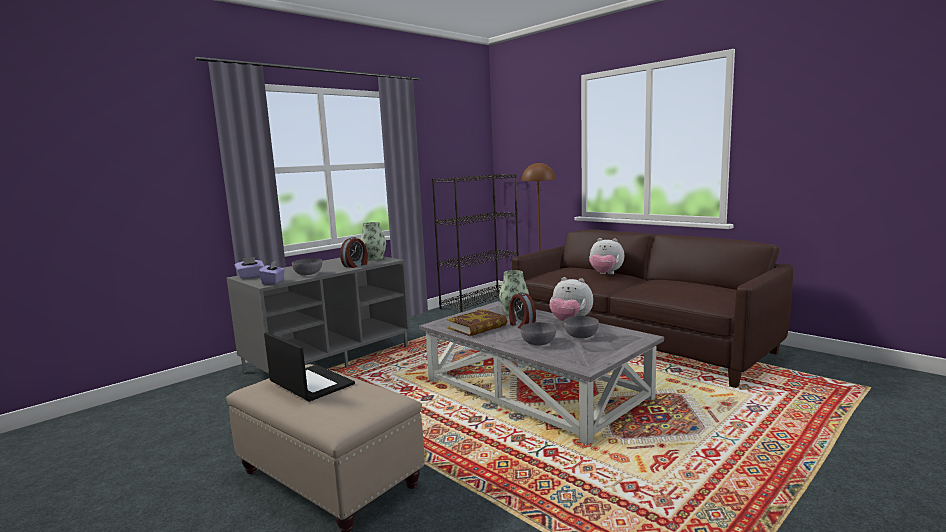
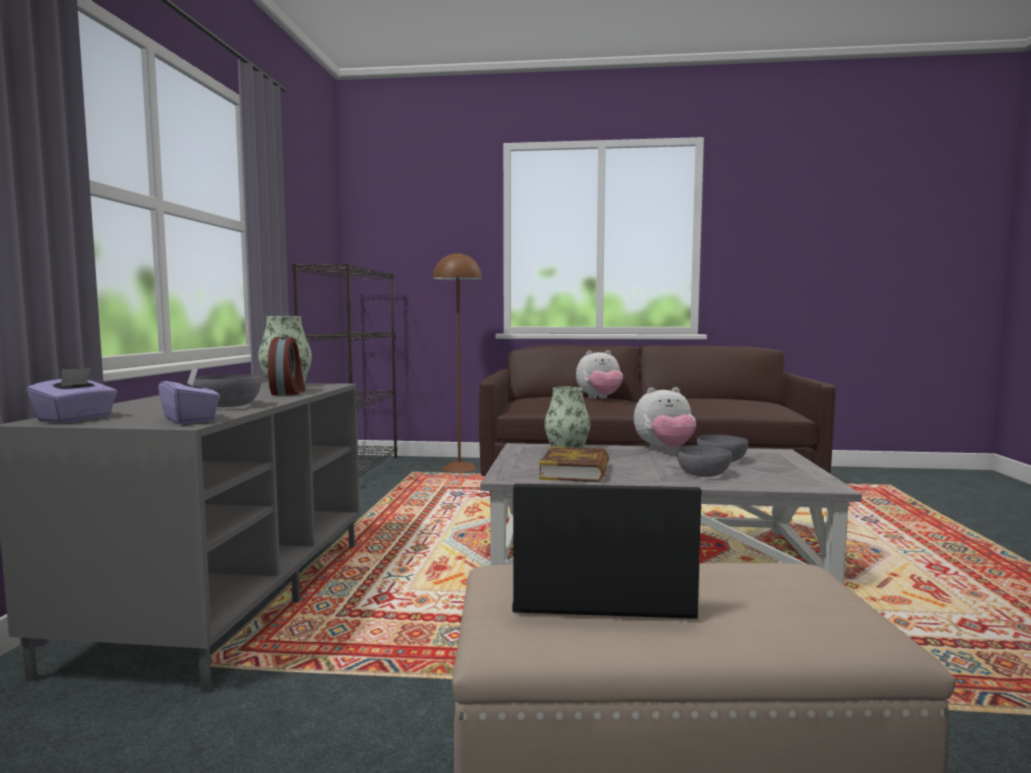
camera: 40 degrees left, 5 degrees down
alarm clock [509,292,536,329] -> none

